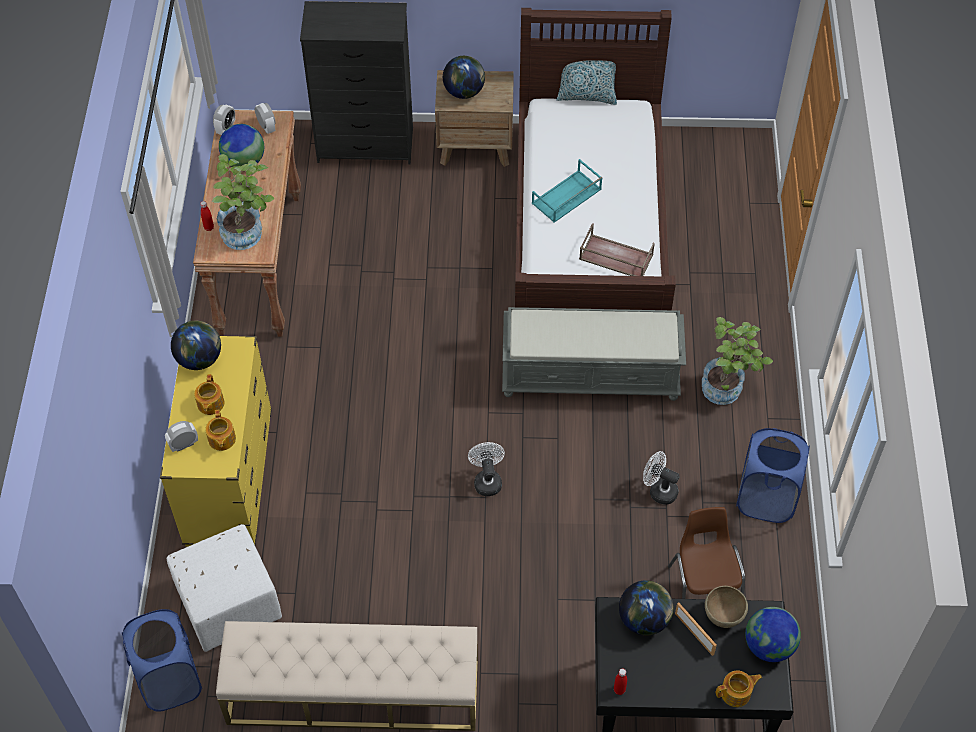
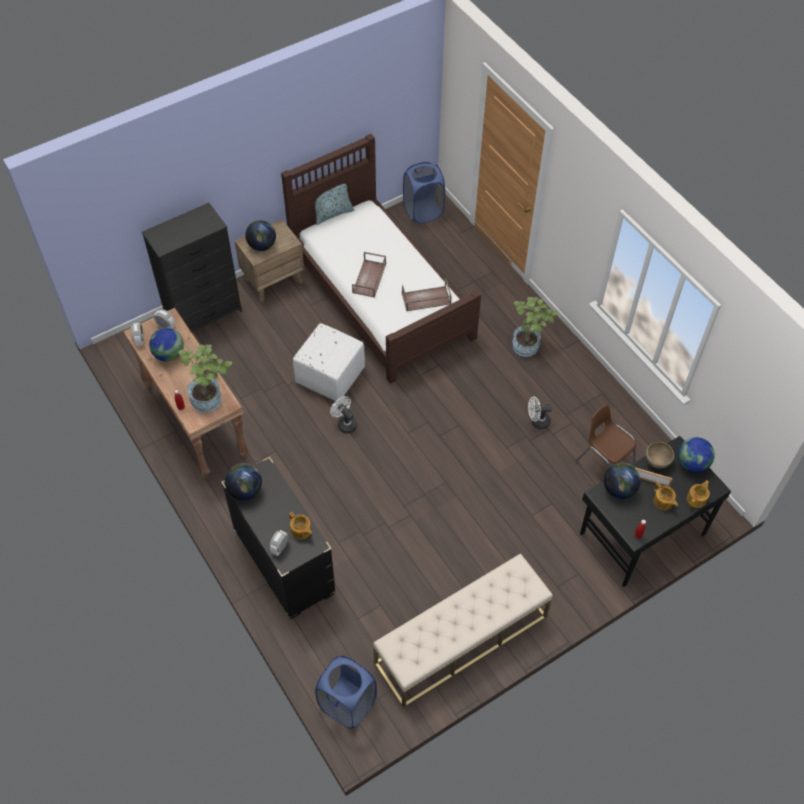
camera: 35 degrees left, 0 degrees up
yellow dresser [160,336,272,547] -> black dresser [221,457,336,619]
white ottoman [166,524,282,652] -> white ottoman moved to [293,323,365,402]
teapot [194,374,225,415] -> teapot moved to [653,482,678,510]
white fan [468,442,505,496] -> white fan moved to [330,396,357,434]
grey bench [502,307,686,401] -> none
turquoise tray [532,159,602,223] -> brown tray [352,252,386,298]
blue laundry basket [736,428,810,523] -> blue laundry basket moved to [403,162,445,224]

